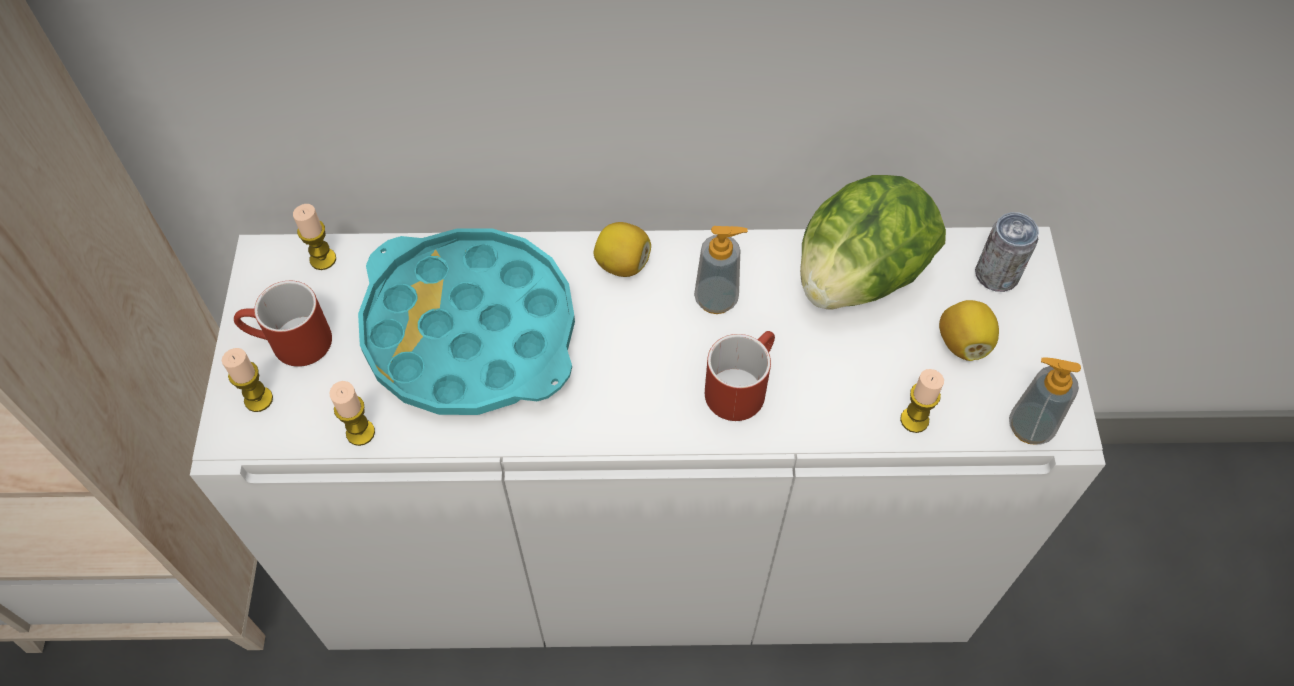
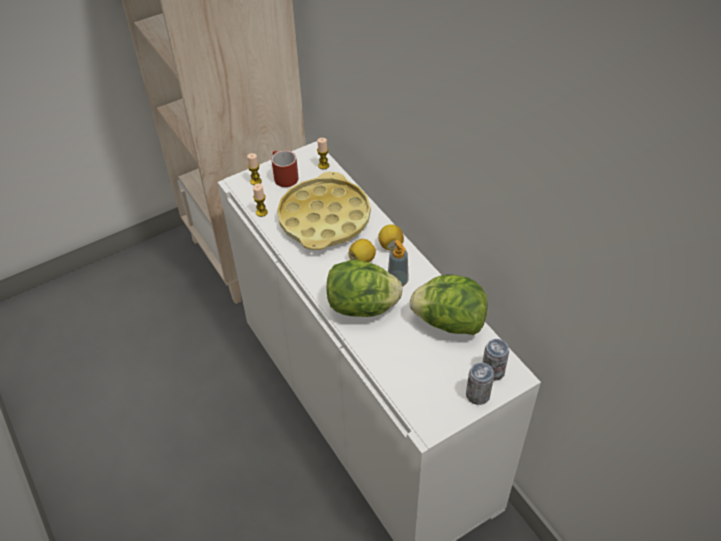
camera: 60 degrees right, 10 degrees down
turquoise tray [358,228,575,415] -> yellow tray [277,172,371,250]
red mug [705,331,775,421] -> lettuce [326,260,403,317]
candle [900,369,944,433] -> none
lemon [939,300,999,361] -> lemon moved to [349,239,376,262]
soap dispenser [1009,358,1081,445] -> none
none -> can [466,362,494,405]

